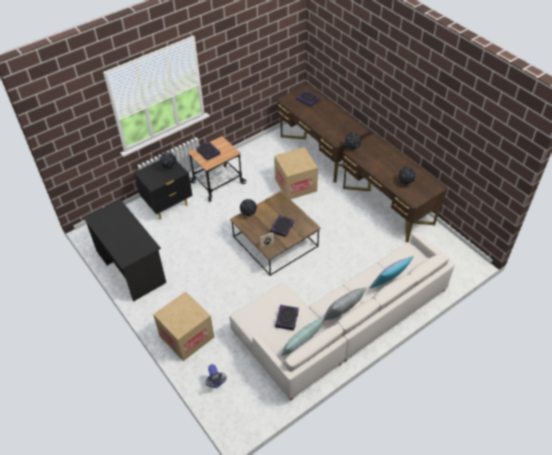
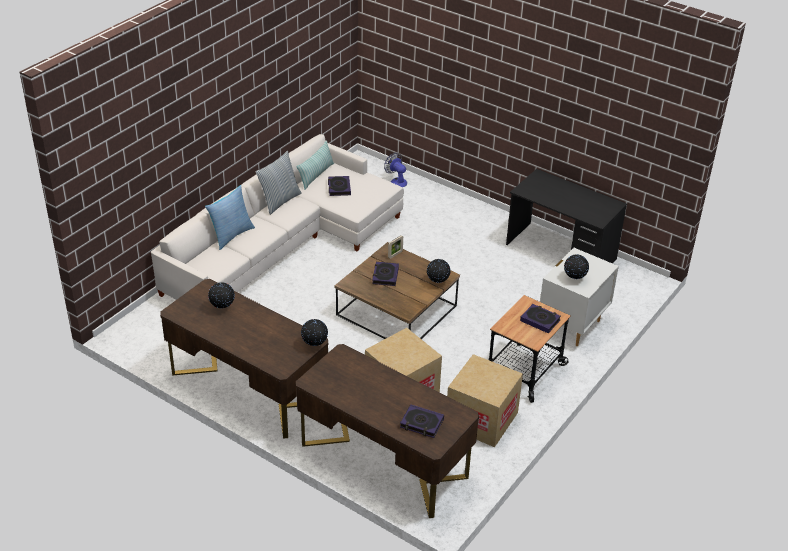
camera: 160 degrees right, 10 degrees down
black nightstand [134,160,193,220] -> white nightstand [540,248,619,346]
cardboard box [153,291,214,361] -> cardboard box moved to [447,354,523,447]

